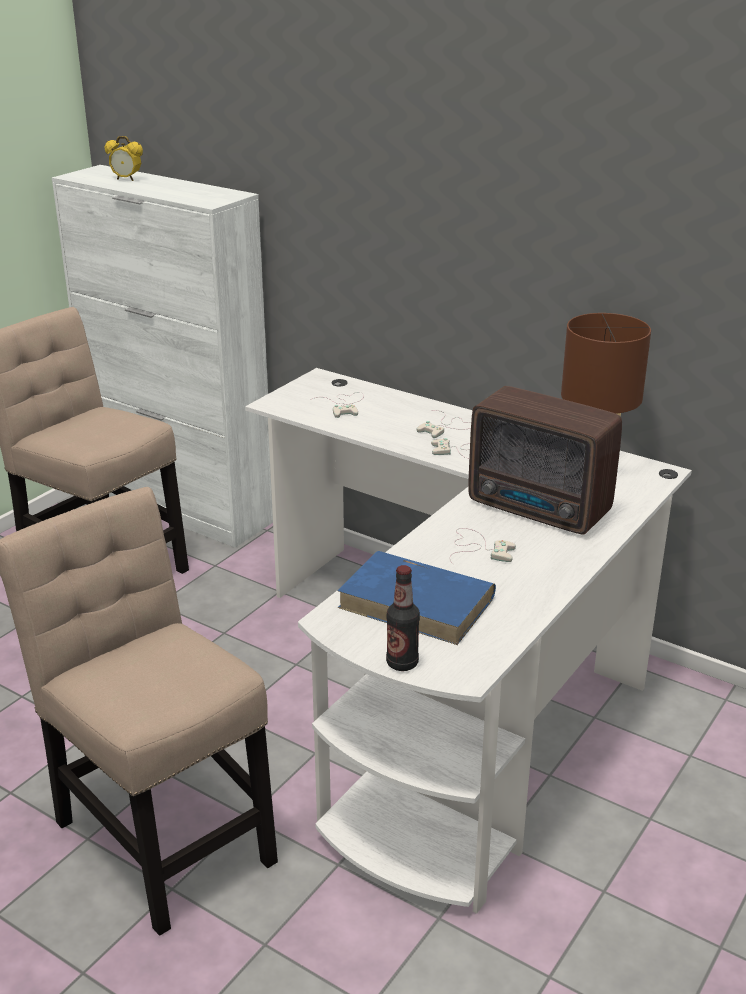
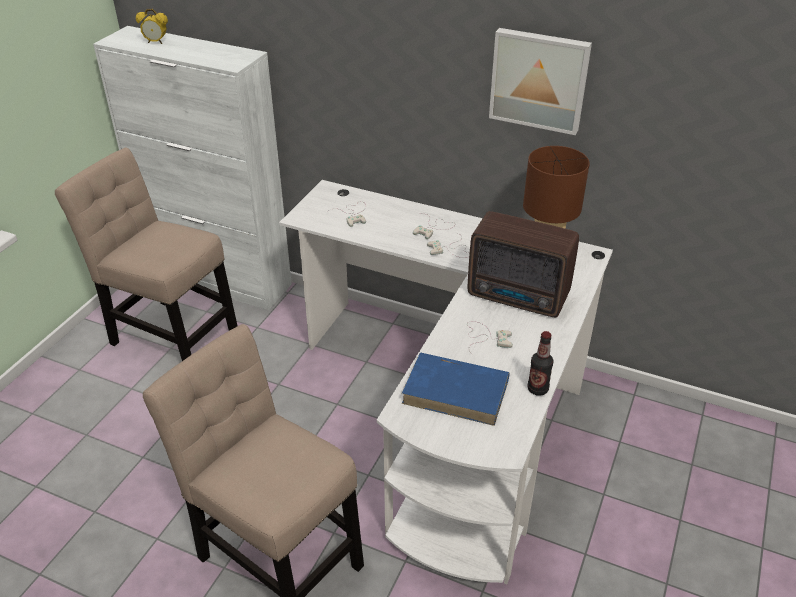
camera: 10 degrees left, 10 degrees up
bottle [386,565,420,671] -> bottle moved to [527,331,553,396]
none -> picture [489,28,592,135]

